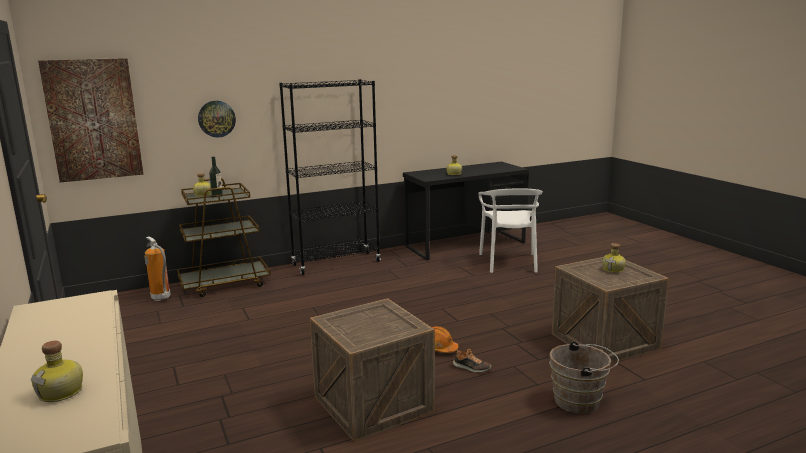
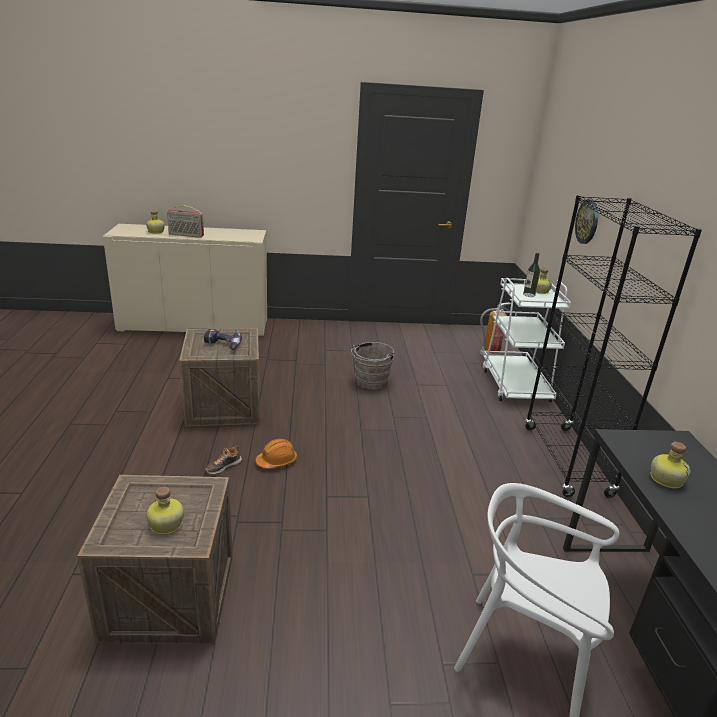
camera: 110 degrees right, 10 degrees up
picture [38,58,144,182] -> none
brown cart [177,178,271,297] -> white cart [483,278,572,402]
brown bucket [549,341,619,414] -> brown bucket moved to [351,342,394,390]
none -> radio [167,205,204,238]
none -> power drill [204,329,242,350]

